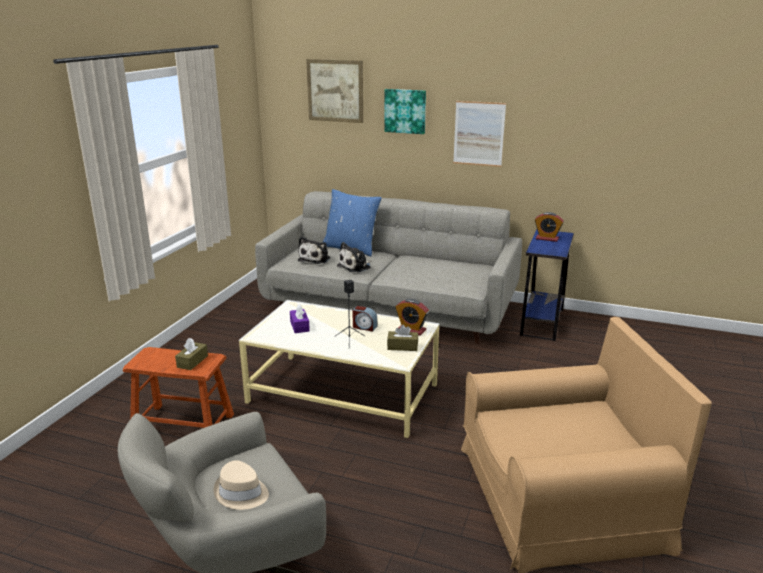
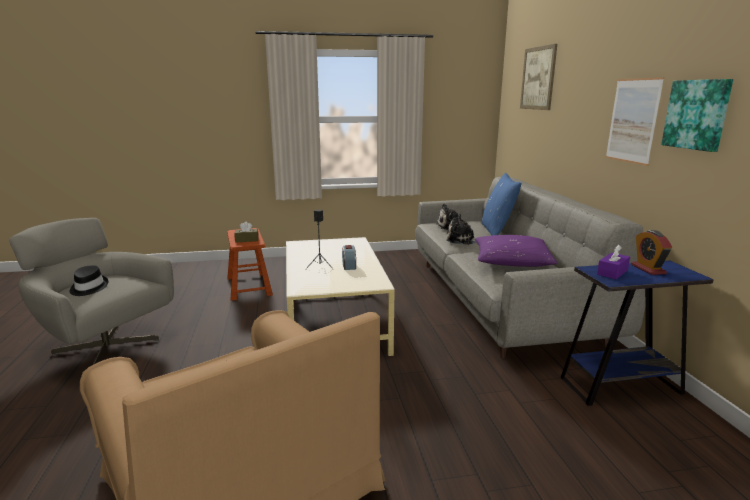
camera: 60 degrees right, 5 degrees down
beige hat [213,460,269,510] -> black hat [70,265,108,296]
purple tissue box [290,304,310,333] -> purple tissue box moved to [597,245,630,279]
picture [384,89,426,134] -> picture moved to [661,79,733,152]
brown tissue box [387,325,418,351] -> none
alarm clock [396,299,429,335] -> none
none -> purple pillow [475,235,557,267]

